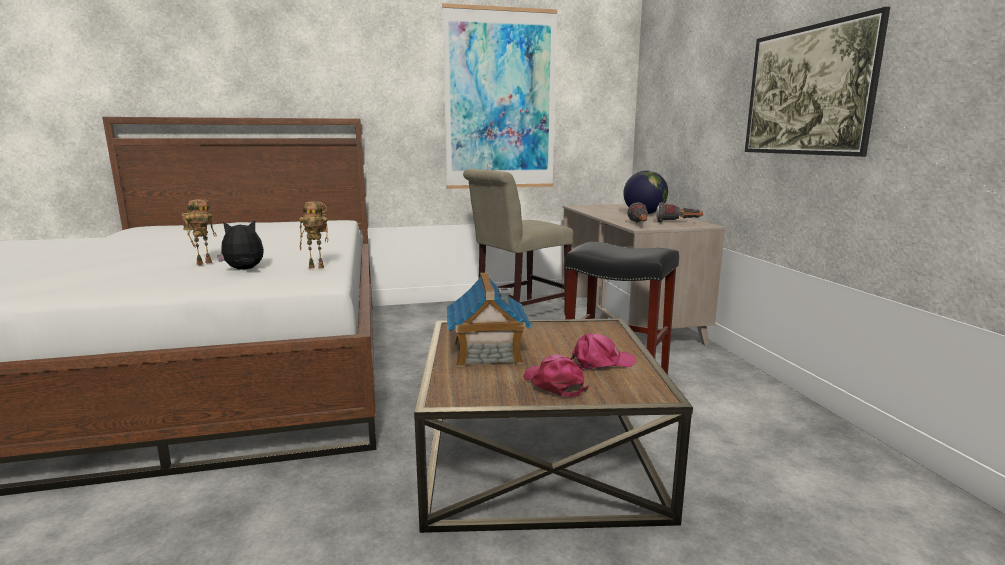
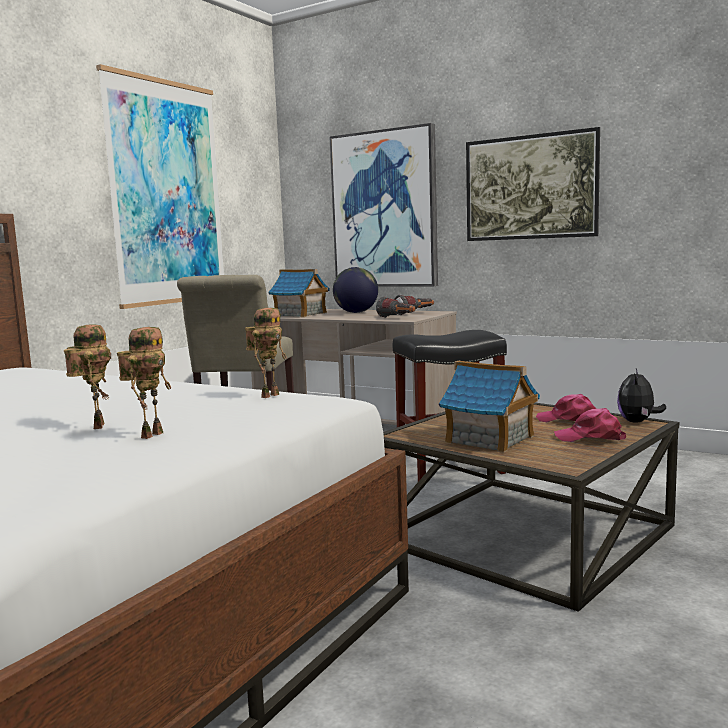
camera: 45 degrees left, 5 degrees down
plush toy [217,220,264,270] -> plush toy moved to [617,368,666,423]
pink cap [571,334,636,370] -> pink cap turned 90 degrees counterclockwise [536,394,596,423]
none -> toy robot [117,327,171,439]
none -> toy house [268,269,330,317]
none -> picture [329,123,438,286]

